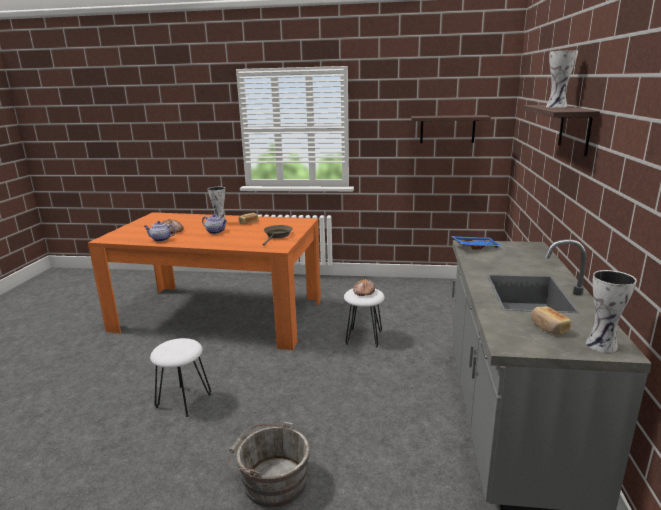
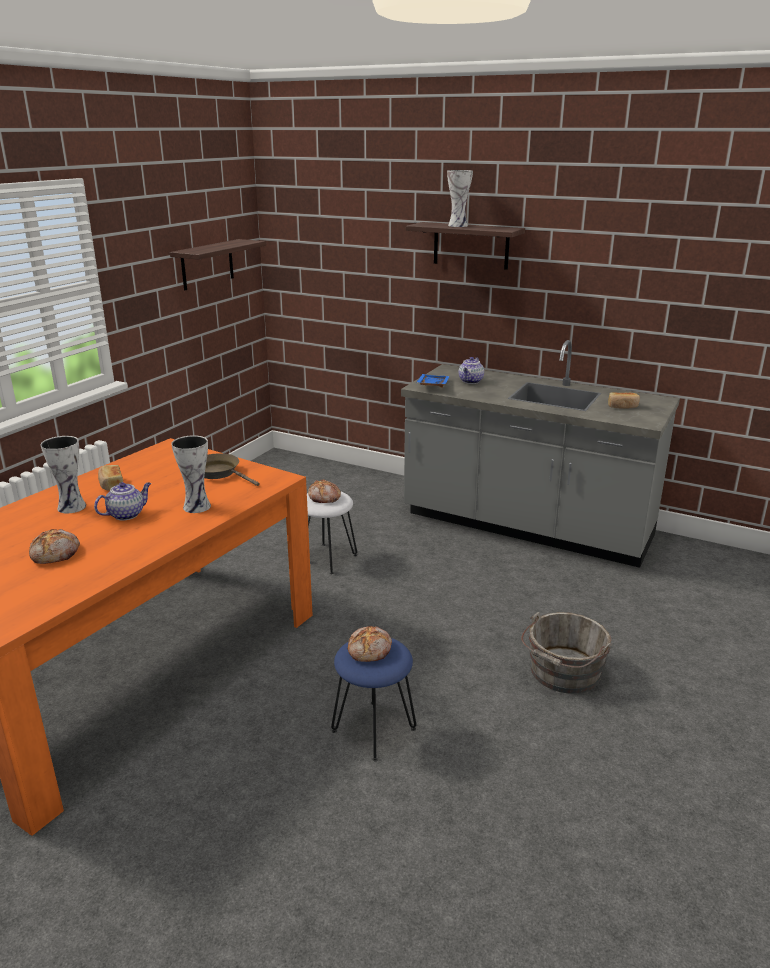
camera: 70 degrees left, 5 degrees up
teapot [144,221,176,242] -> teapot moved to [459,357,484,384]
white stool [150,338,211,417] -> blue stool [331,638,417,761]
vase [586,270,637,353] -> vase moved to [171,435,211,513]
none -> bread [347,626,392,662]

